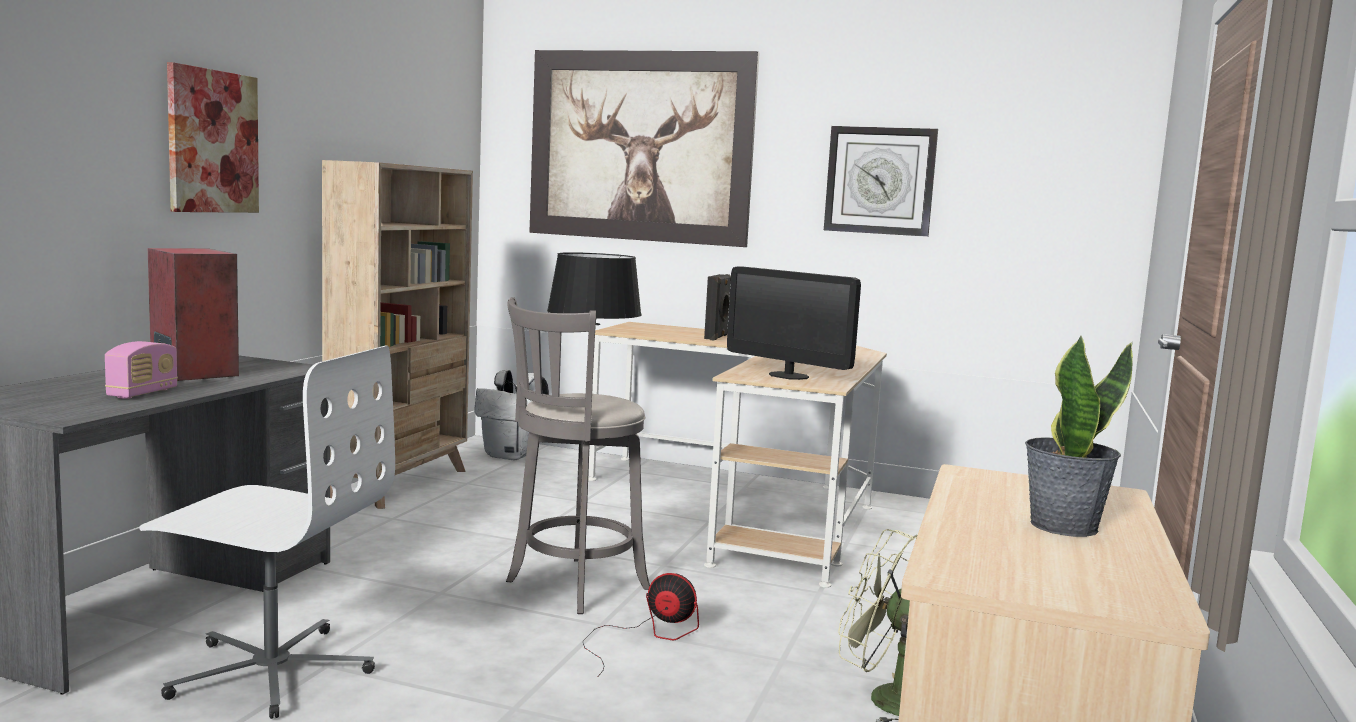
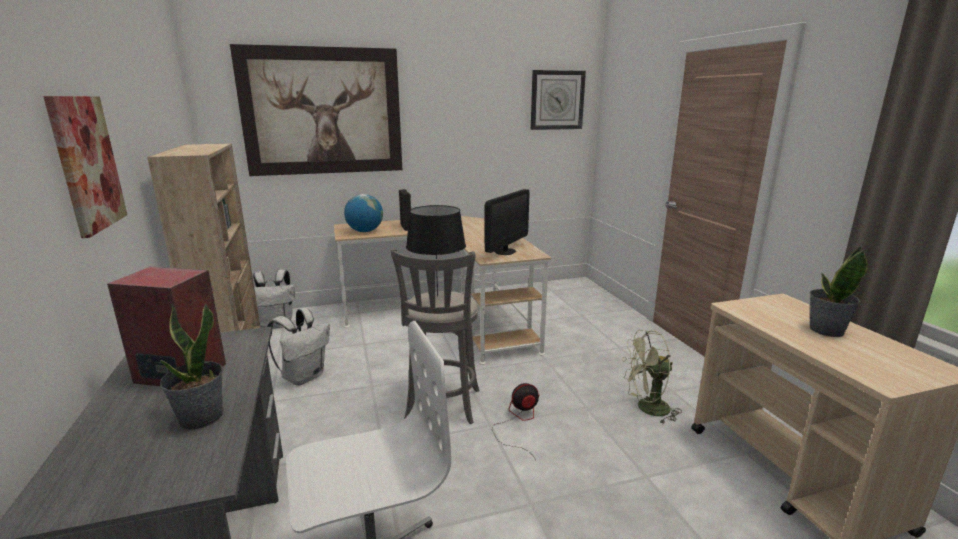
camera: 35 degrees left, 10 degrees up
radio [105,341,178,399] -> potted plant [160,304,223,430]
monitor [727,266,861,380] -> monitor turned 60 degrees counterclockwise [484,189,530,255]
wall clock [824,126,938,237] -> wall clock moved to [531,70,586,130]
none -> white backpack [267,308,330,385]
none -> globe [344,194,383,232]

